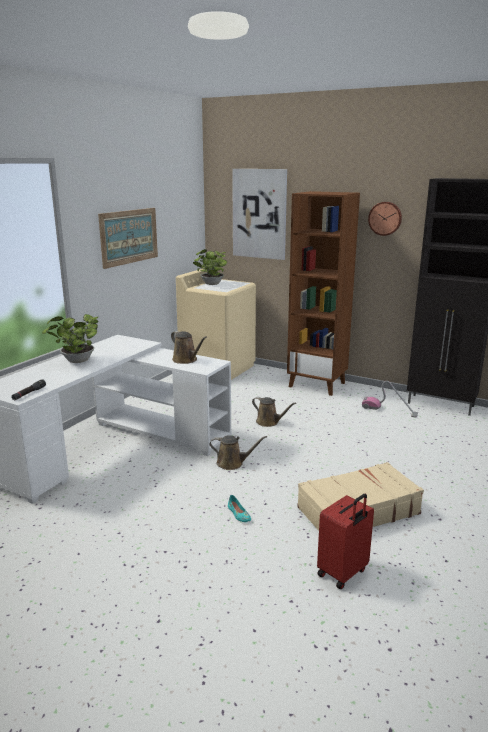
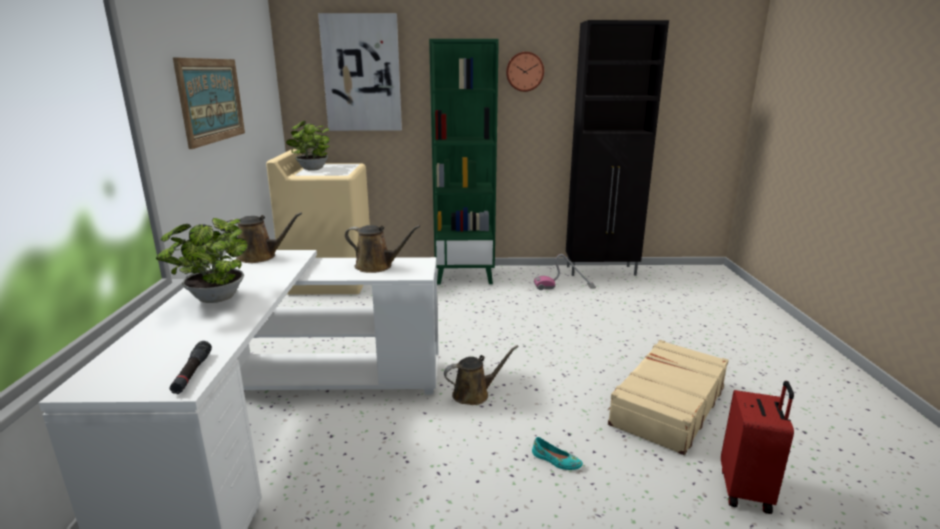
camera: 30 degrees left, 0 degrees up
brown watering can [252,397,296,427] -> brown watering can moved to [225,212,302,263]
brown bookcase [287,191,360,396] -> green bookcase [429,39,499,285]

